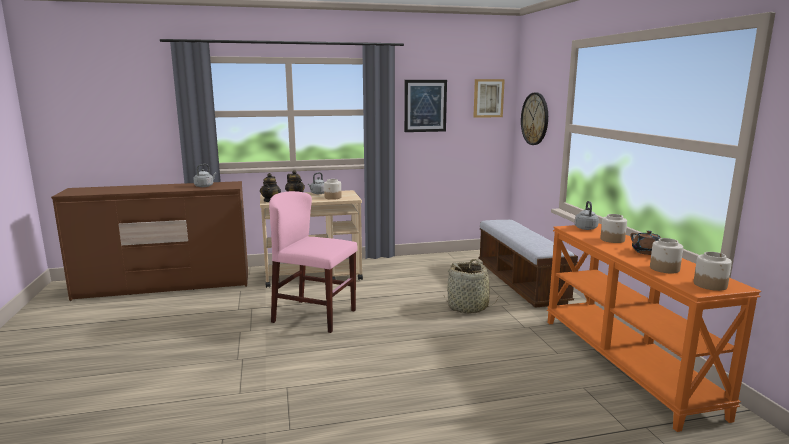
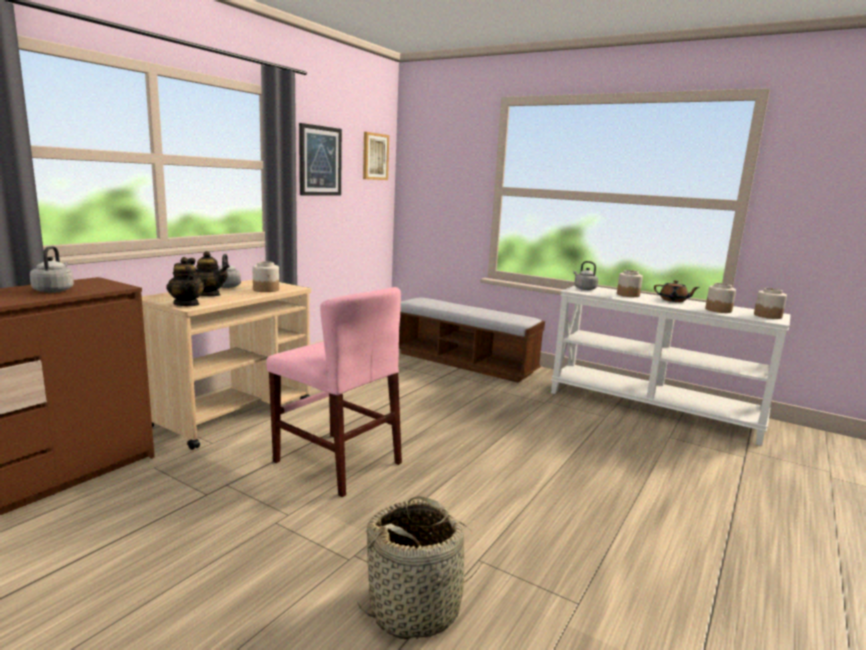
camera: 45 degrees left, 0 degrees up
pink chair [269,191,358,333] -> pink chair turned 120 degrees counterclockwise [266,287,402,497]
basket [444,259,498,314] -> basket moved to [357,496,482,639]
wall clock [521,93,548,145] -> none
orange console table [547,224,761,432] -> white console table [551,286,790,446]

